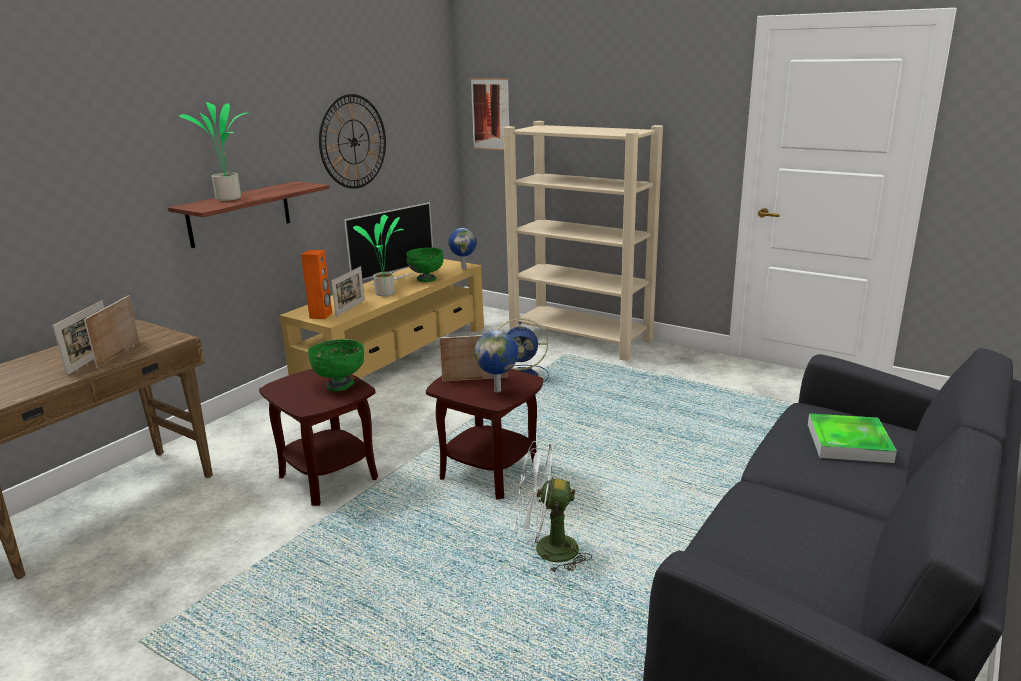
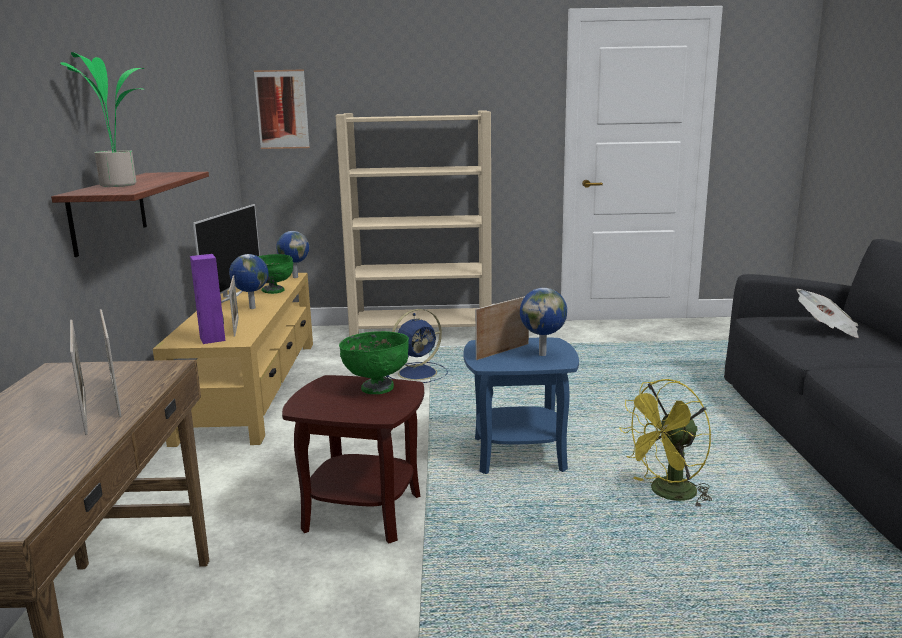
camera: 35 degrees left, 5 degrees down
orange speaker [301,250,332,319] -> purple speaker [190,254,225,344]
wall clock [319,94,386,189] -> none
potted plant [353,215,404,296] -> globe [229,254,269,309]
brown side table [426,369,543,500] -> blue side table [464,338,579,474]
white fan [515,441,592,573] -> yellow fan [619,379,712,508]
tray [808,413,897,463] -> newspaper [796,289,859,338]

